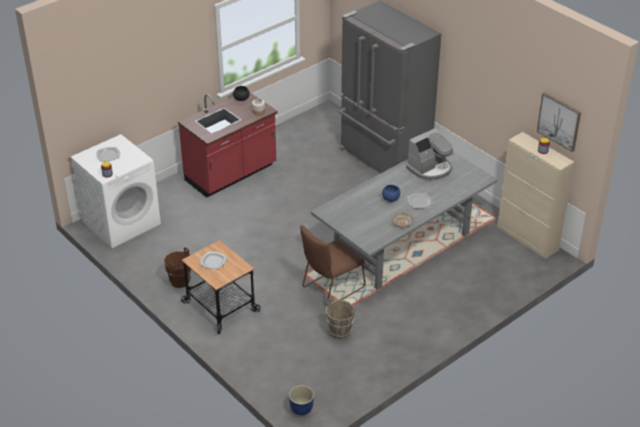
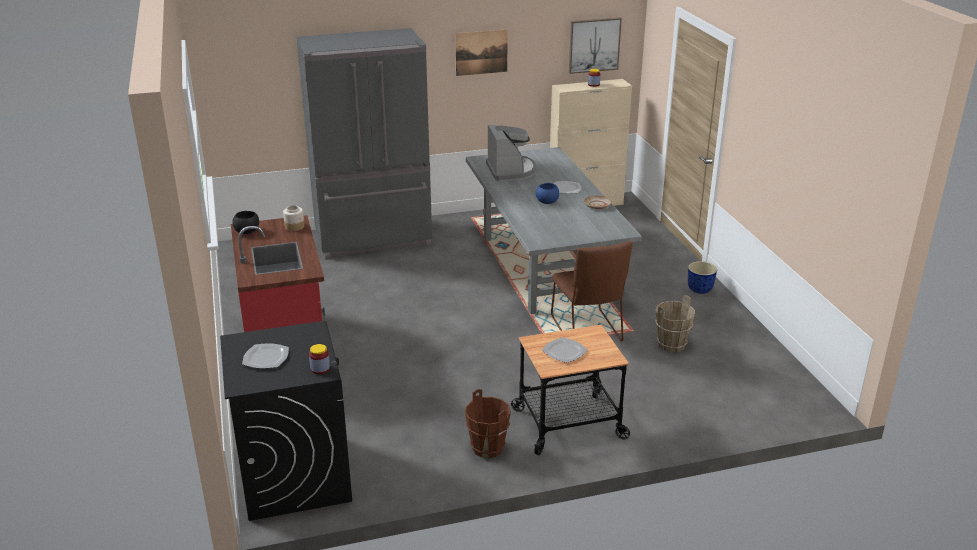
camera: 65 degrees left, 10 degrees down
white washing machine [70,134,161,248] -> black washing machine [220,321,352,521]
planter [289,385,314,415] -> planter moved to [688,261,717,294]
none -> picture [455,29,508,76]

